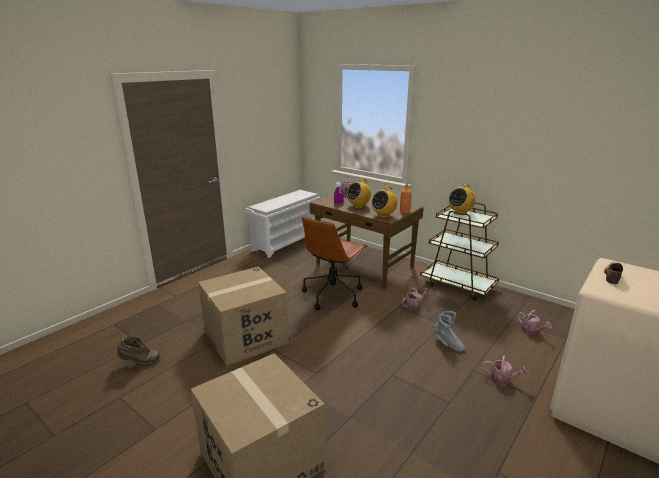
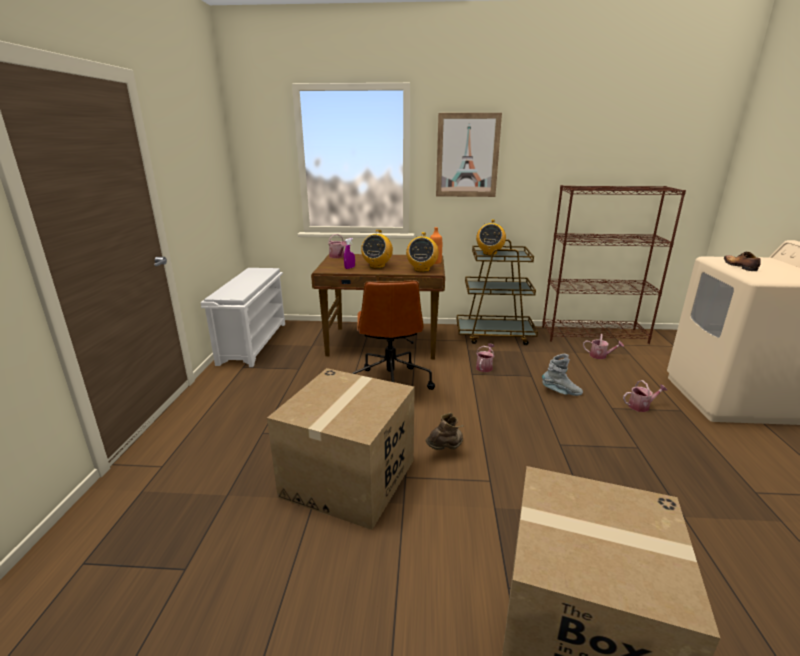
camera: 35 degrees left, 0 degrees up
brown boot [117,335,161,365] -> brown boot moved to [426,413,464,450]
none -> picture [436,113,502,197]
none -> brown bookcase [542,185,686,344]

